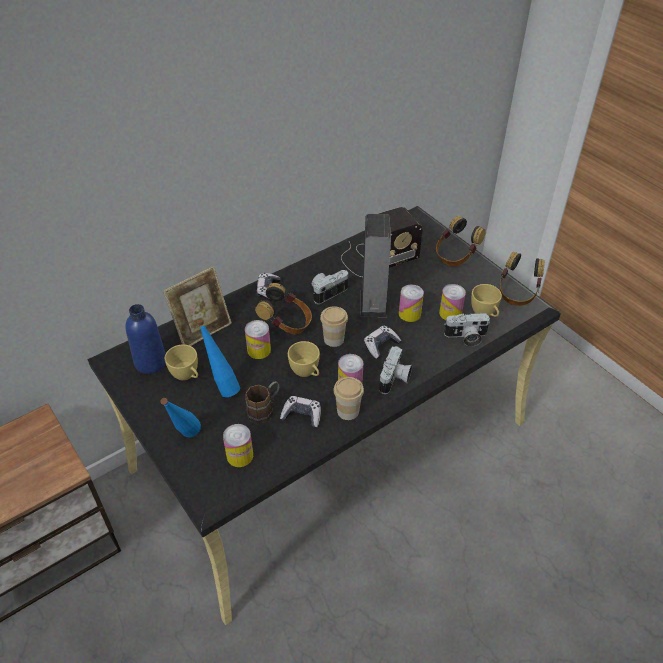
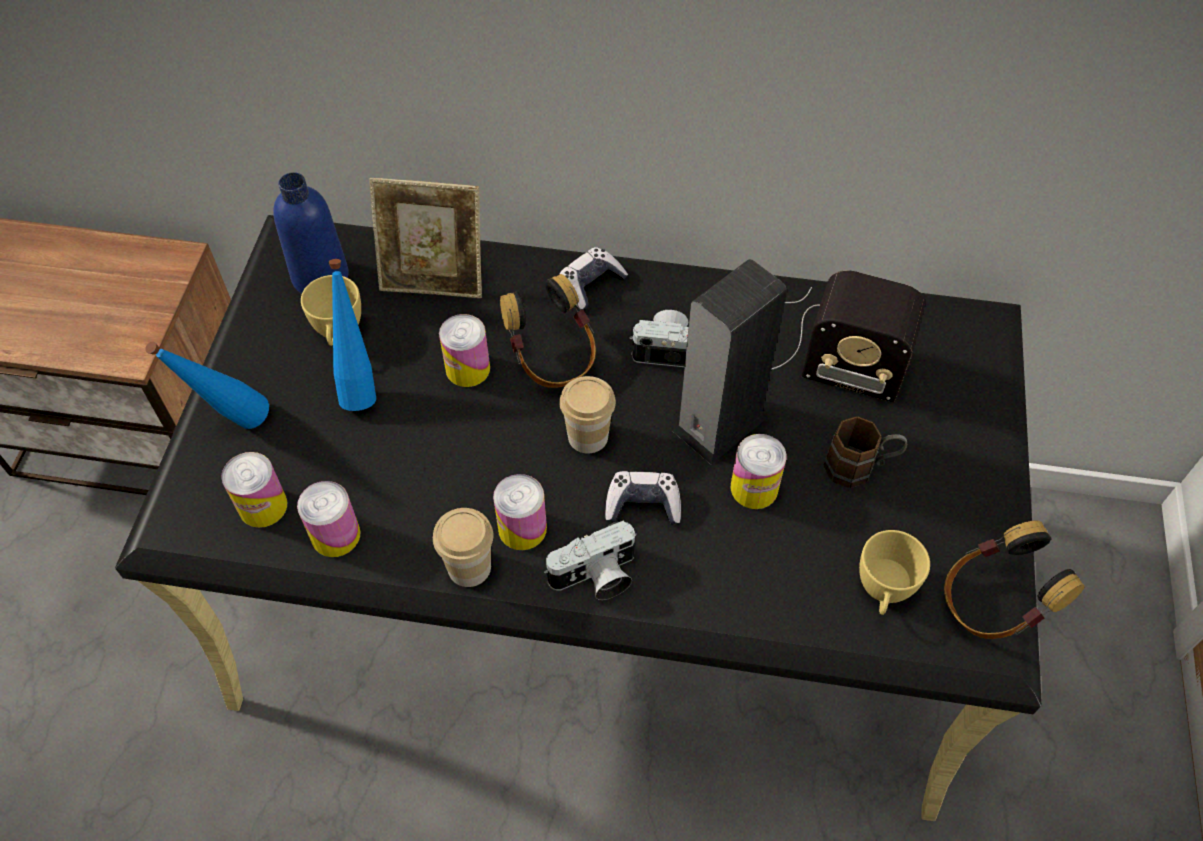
camera: 45 degrees right, 10 degrees up
brown mug [245,381,280,424] -> brown mug moved to [824,416,907,488]
game controller [280,396,321,428] -> none
yellow cup [288,341,320,377] -> none
headphones [436,216,486,266] -> none
can [439,284,466,320] -> can moved to [297,481,360,557]
camera [444,313,490,347] -> none

